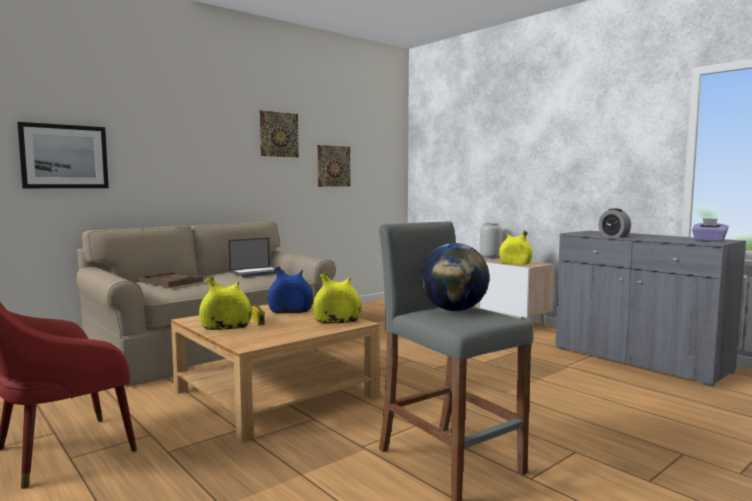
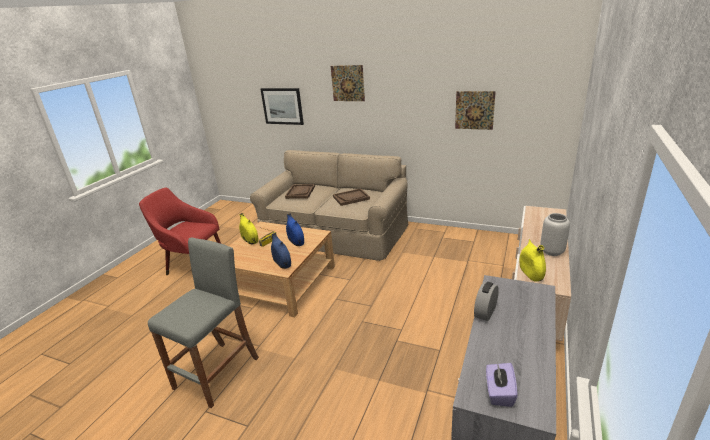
camera: 65 degrees right, 20 degrees up
laptop [228,238,284,277] -> brown tray [333,188,370,206]
picture [259,110,299,157] -> picture moved to [331,65,365,101]
yellow vase [313,273,361,323] -> blue vase [271,233,291,269]
globe [421,243,489,311] -> none

